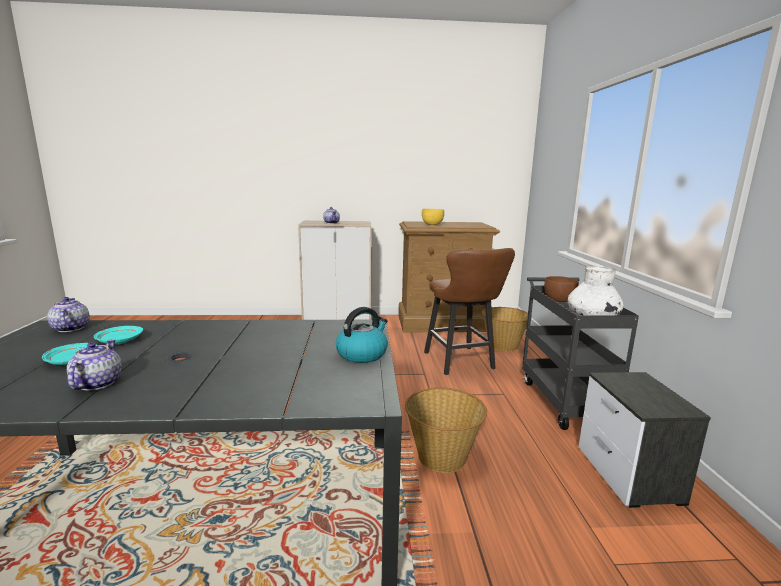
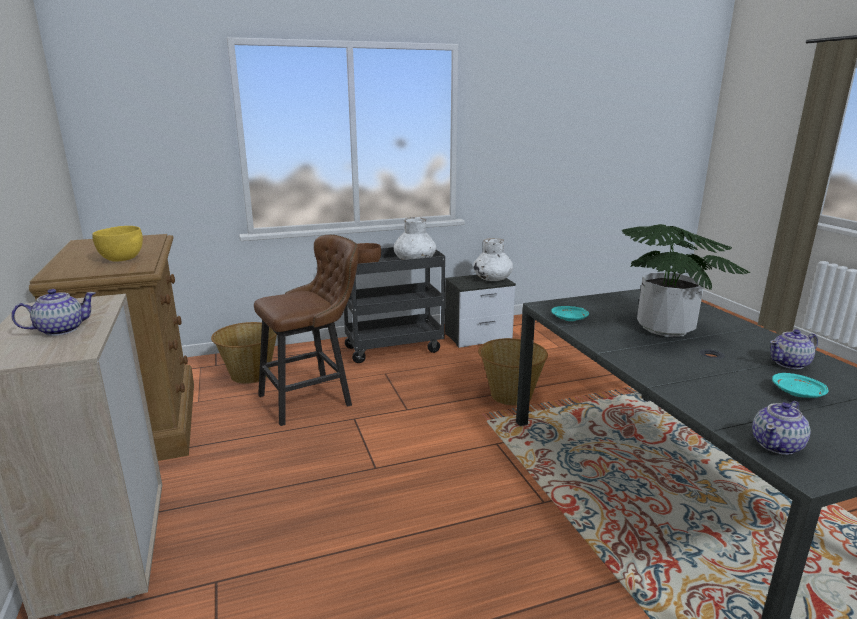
camera: 105 degrees left, 5 degrees up
turquoise plate [94,326,143,344] -> turquoise plate moved to [551,306,589,321]
kettle [336,307,388,363] -> none
none -> white vase [473,238,513,281]
none -> potted plant [622,224,750,337]

